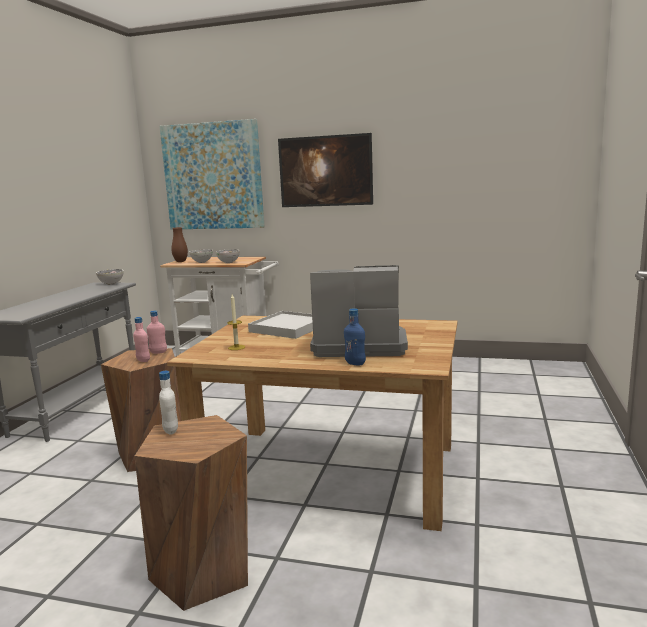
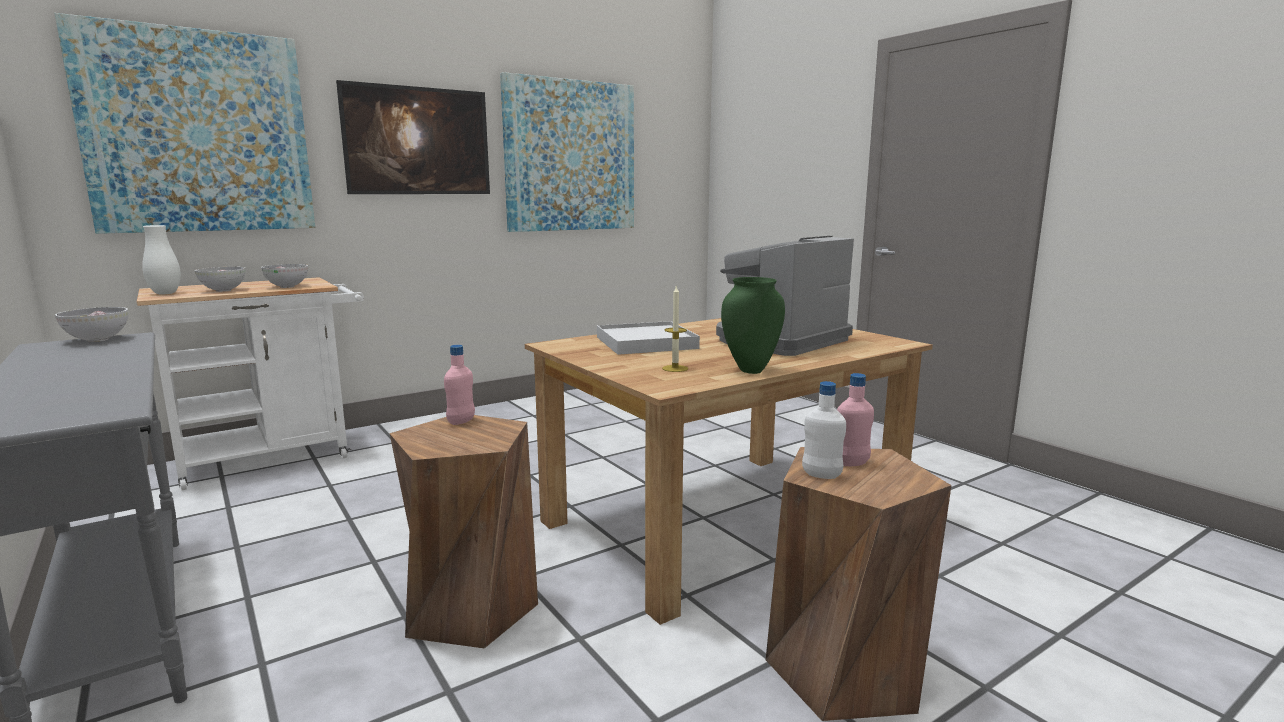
camera: 50 degrees left, 0 degrees up
pink bottle [133,317,150,362] -> pink bottle moved to [837,373,874,466]
brown vase [171,227,188,262] -> white vase [142,225,181,294]
blue bottle [344,308,366,365] -> none
none -> picture [500,72,634,232]
none -> green vase [721,277,785,374]

